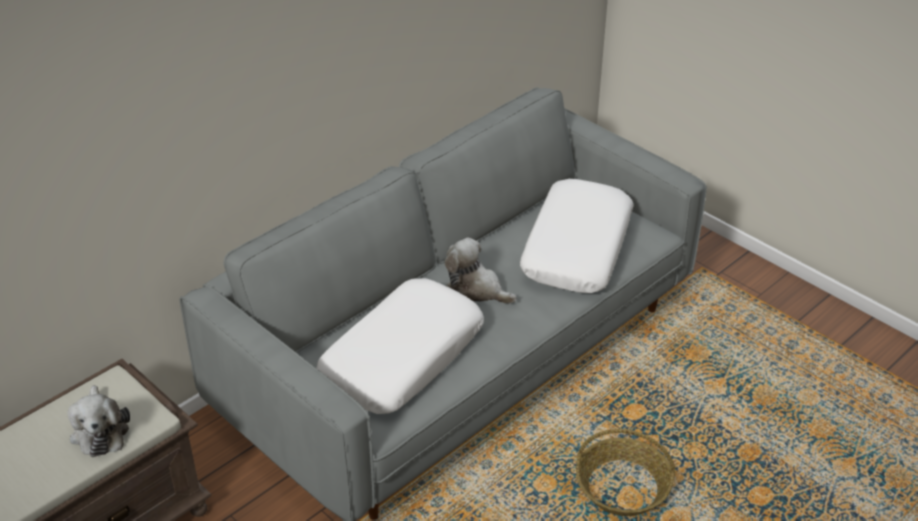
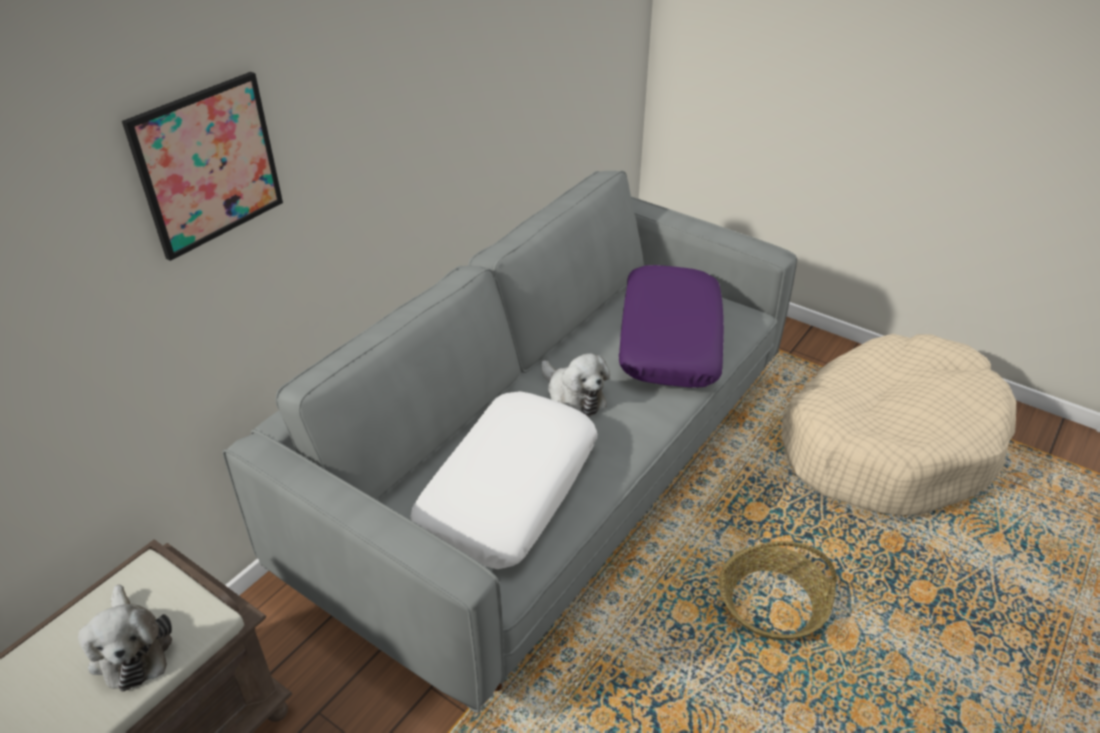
camera: 10 degrees left, 0 degrees up
plush toy [444,238,517,304] -> plush toy turned 150 degrees counterclockwise [541,353,610,418]
white pillow [520,179,633,293] -> purple pillow [619,265,724,388]
none -> picture [122,72,283,261]
none -> beige dog bed [782,334,1016,515]

